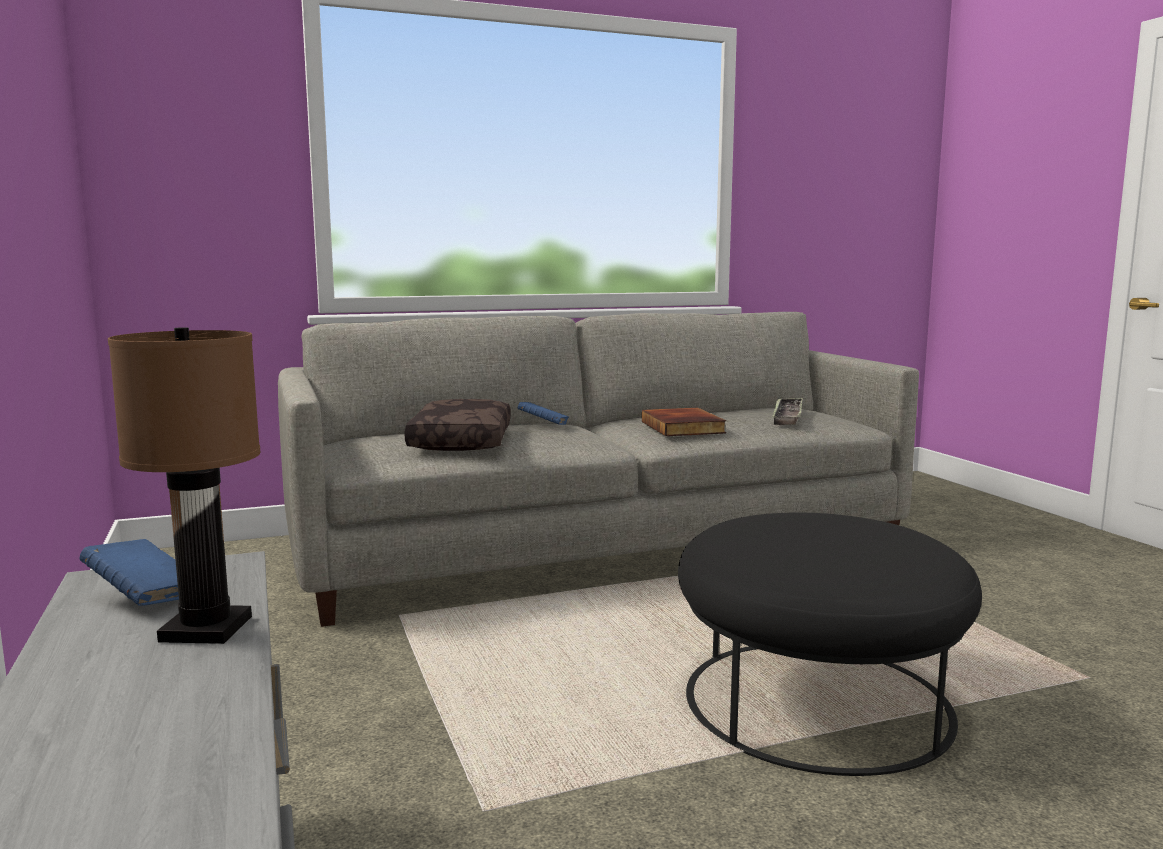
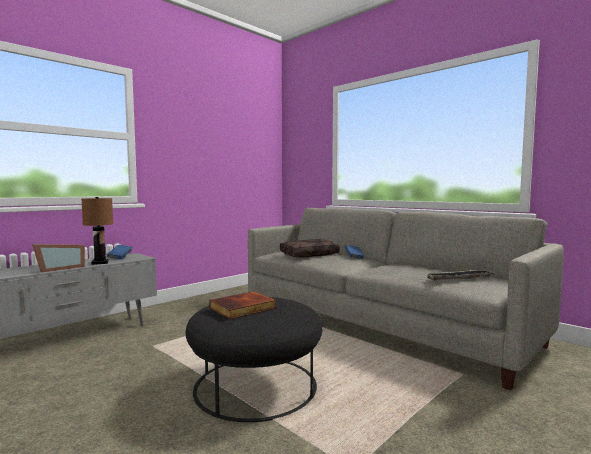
camera: 65 degrees right, 5 degrees down
book [642,408,726,436] -> book moved to [209,291,276,319]
none -> picture frame [32,244,85,272]

